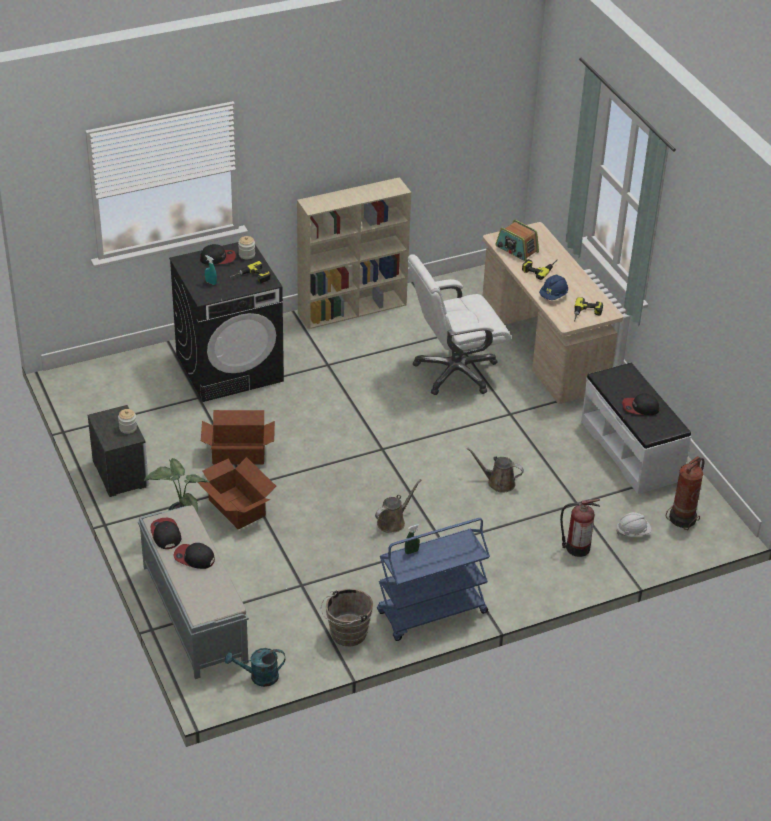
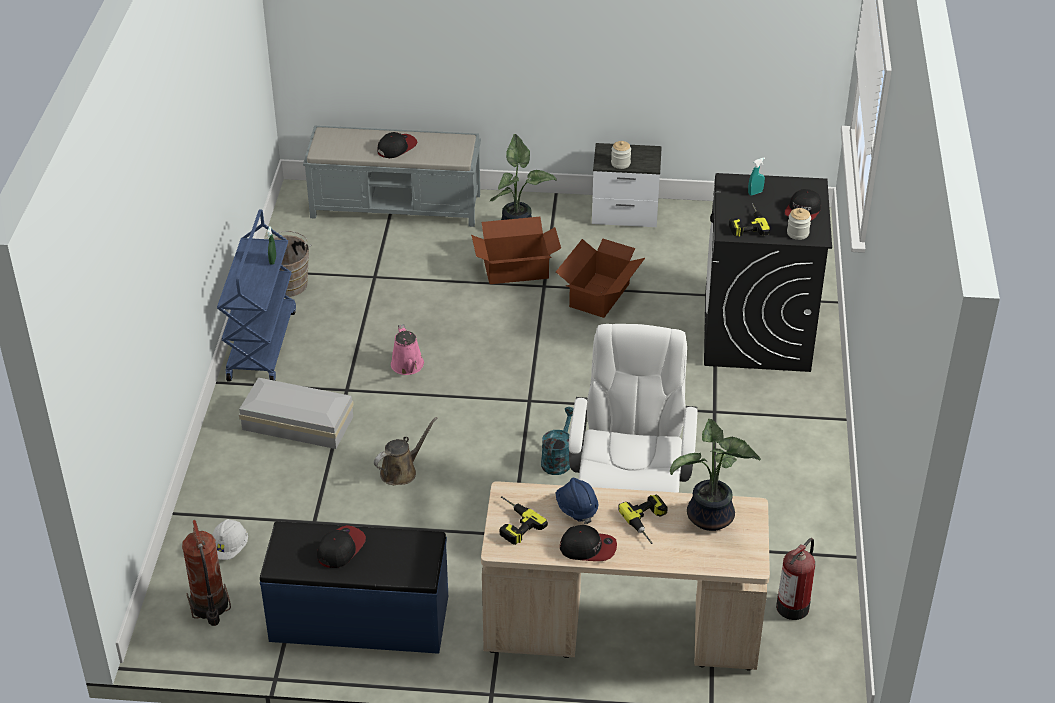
camera: 120 degrees right, 0 degrees up
cap [150,518,181,549] -> cap moved to [560,525,617,561]
turquoise watering can [225,648,285,687] -> turquoise watering can moved to [541,407,574,475]
beige bookcase [297,177,411,329] -> none
brown watering can [375,479,421,533] -> pink watering can [391,324,424,375]
radio [496,220,539,261] -> potted plant [670,419,761,531]
fire extinguisher [560,499,600,557] -> fire extinguisher moved to [776,538,815,620]
white bench [581,363,691,494] -> blue bench [260,521,448,654]
none -> white storage box [239,378,354,449]

